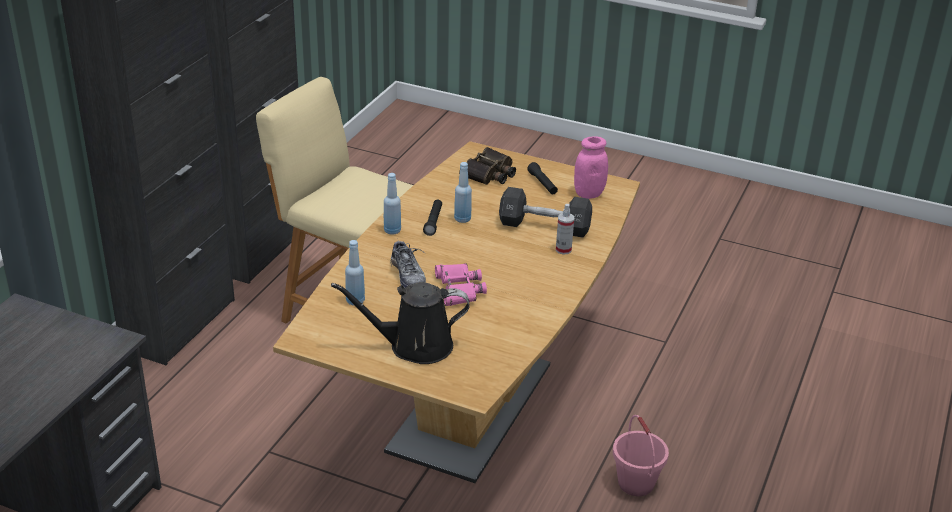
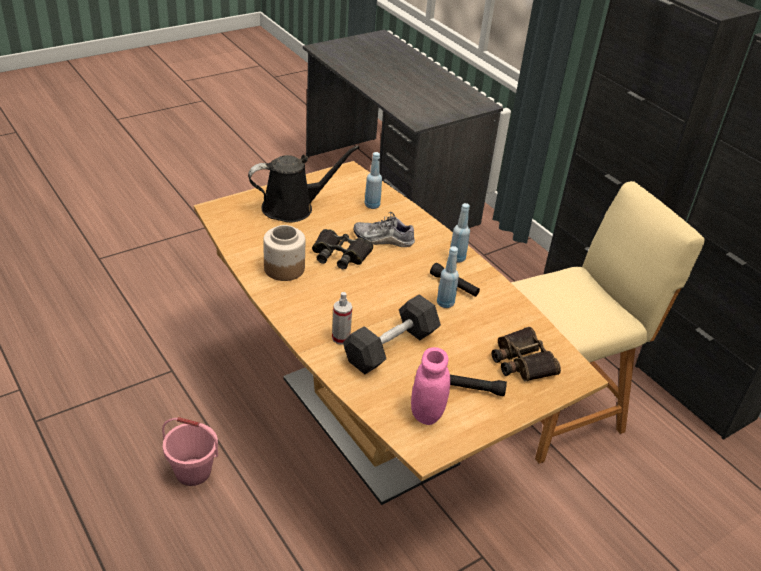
camera: 120 degrees right, 5 degrees up
black watering can [331,282,469,364] -> black watering can turned 45 degrees clockwise [248,145,359,222]
pink binoculars [435,263,487,306] -> black binoculars [312,229,373,270]
none -> jar [263,225,305,281]

